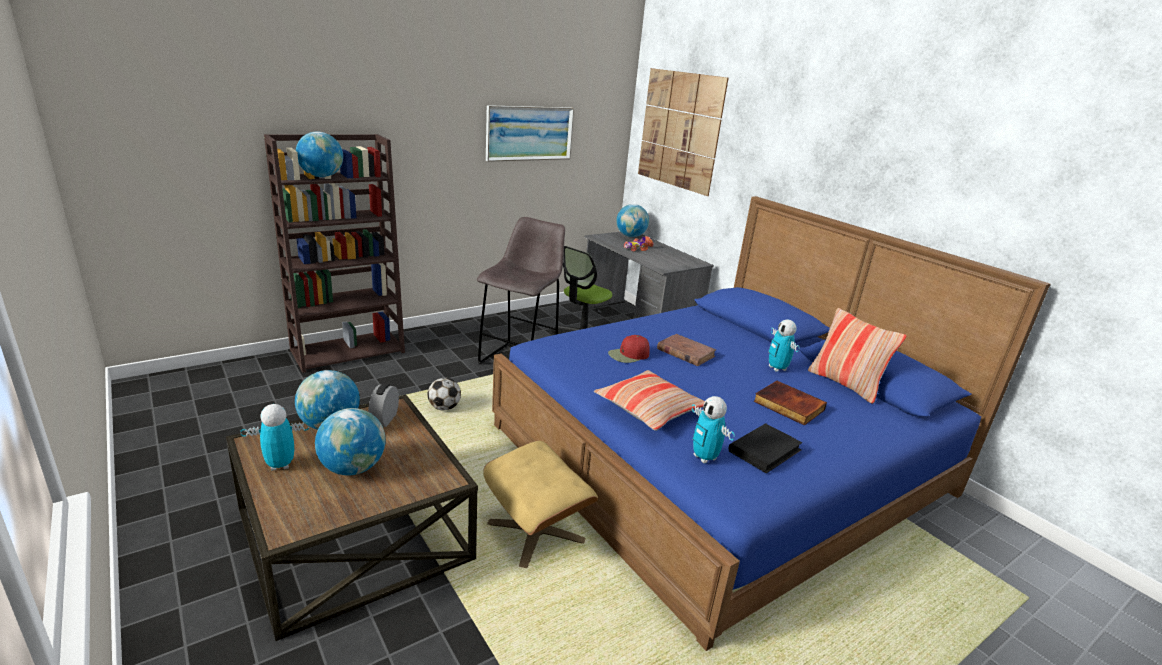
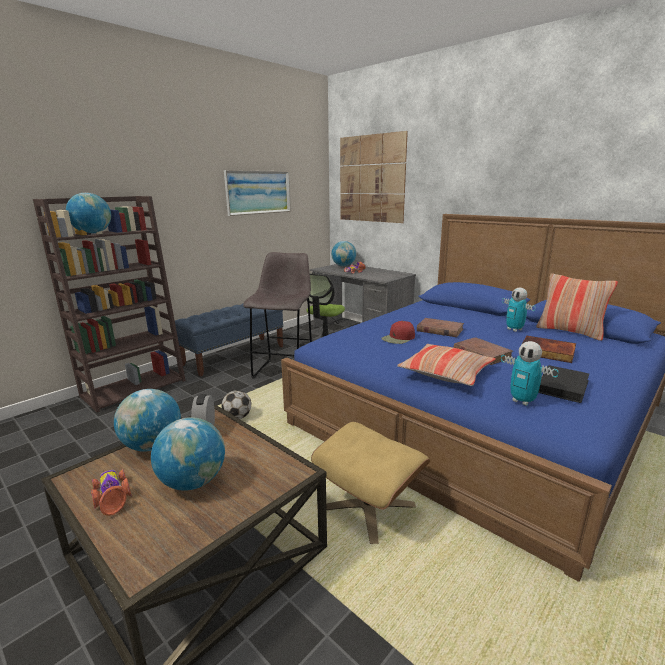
camera: 10 degrees left, 5 degrees down
toy robot [240,404,309,471] -> toy car [91,469,131,516]
none -> blue bench [175,303,283,377]
none -> brown book [454,337,513,365]

